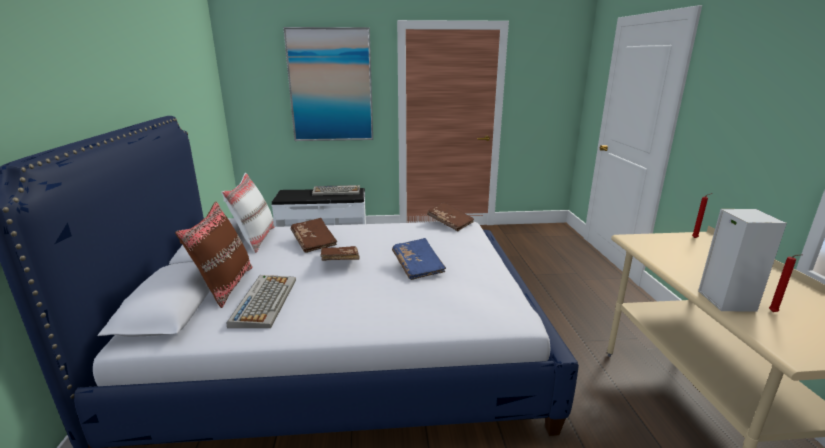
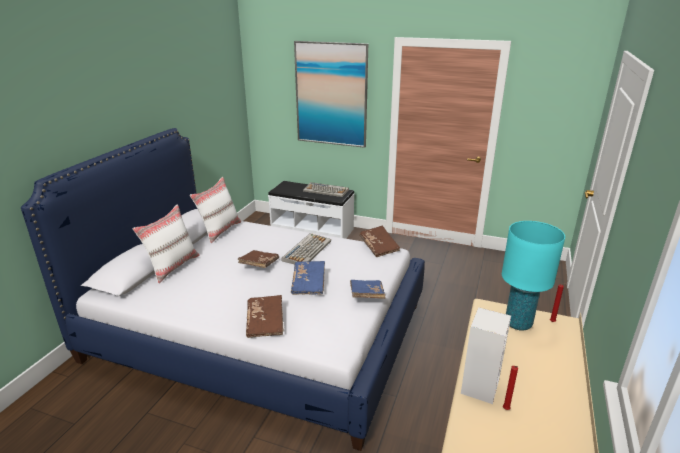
camera: 25 degrees right, 5 degrees up
brown pillow [175,202,253,308] -> white pillow [132,204,200,283]
keyboard [226,275,296,328] -> keyboard moved to [281,233,331,265]
brown book [291,218,337,253] -> brown book moved to [246,295,284,338]
none -> blue book [350,280,386,299]
none -> turquoise table lamp [502,221,565,331]

